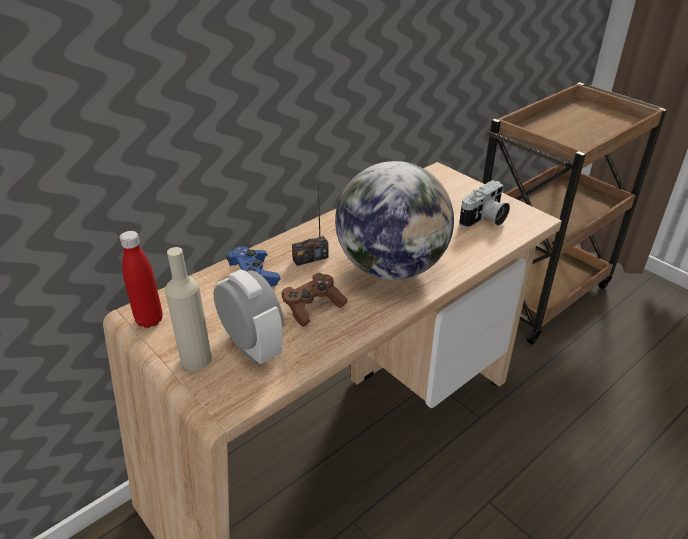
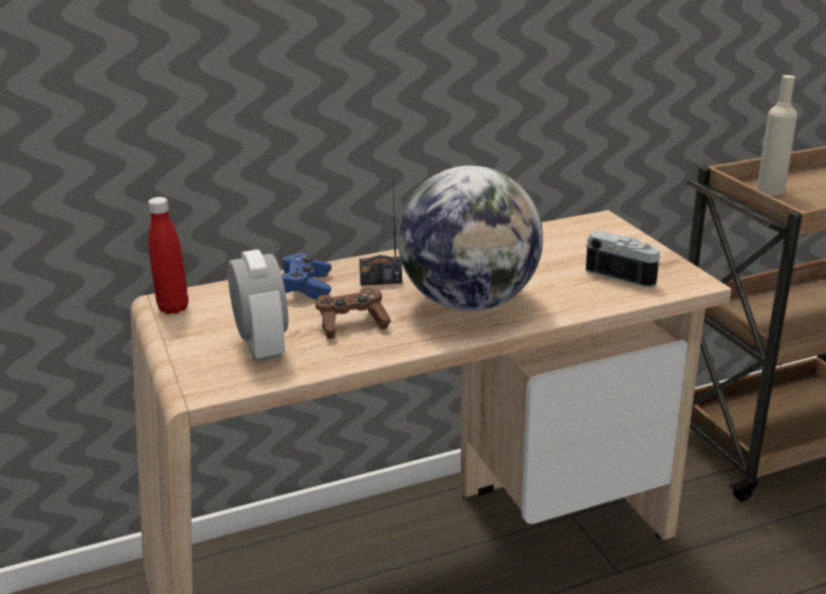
camera: 20 degrees right, 10 degrees down
beige bottle [165,247,212,371] -> beige bottle moved to [757,75,797,196]
camera [459,180,510,228] -> camera turned 120 degrees counterclockwise [586,230,661,288]

